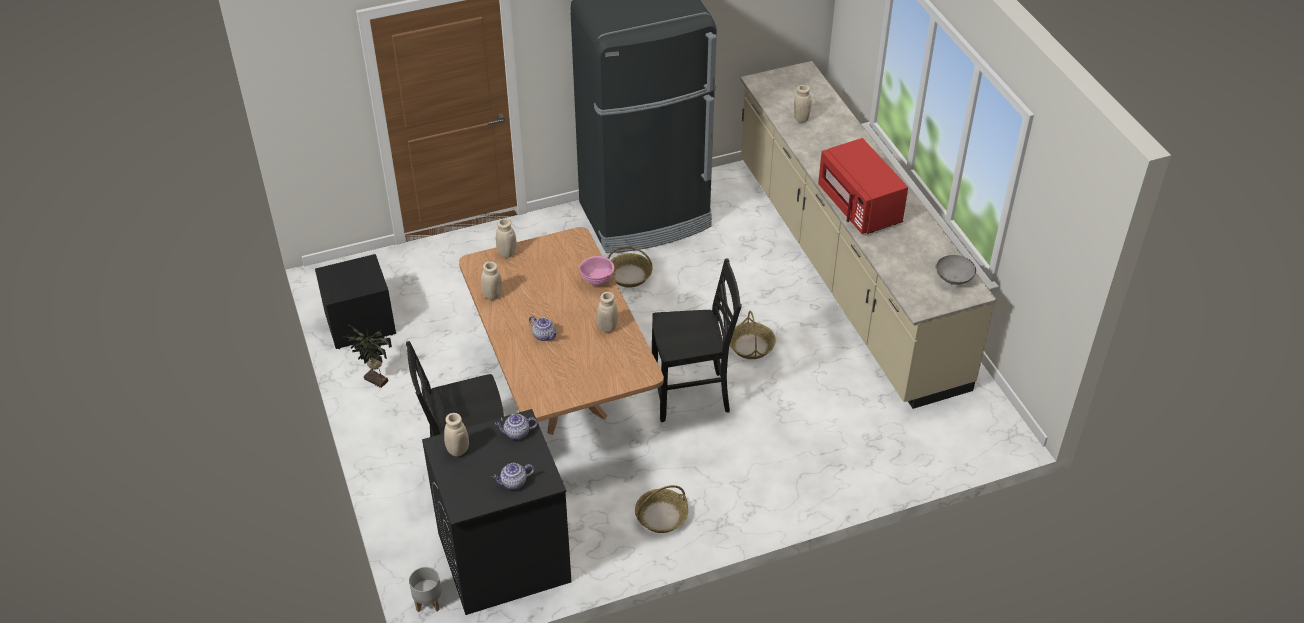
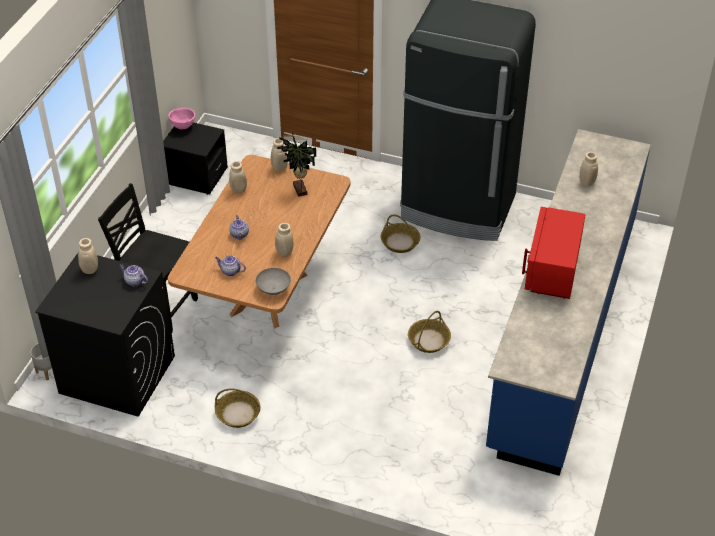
camera: 40 degrees right, 0 degrees up
potted plant [343,324,392,388] -> potted plant moved to [277,133,316,197]
teapot [492,463,534,490] -> teapot moved to [215,256,246,276]
pink bowl [578,256,615,286] -> pink bowl moved to [168,108,195,129]
black chair [652,258,742,422] -> none
beige counter [740,61,996,409] -> blue counter [486,129,651,476]
grey bowl [936,255,976,285] -> grey bowl moved to [256,268,291,295]

